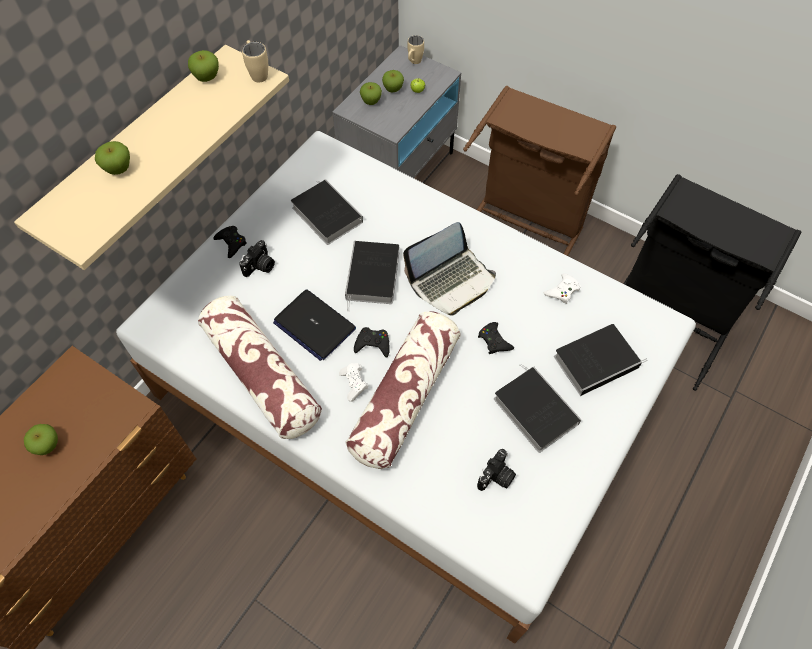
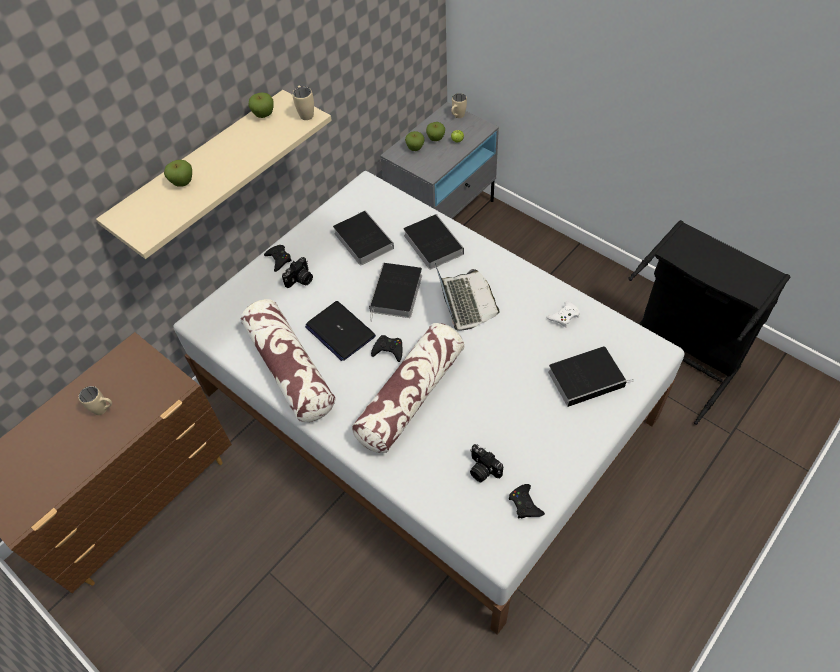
camera: 10 degrees right, 5 degrees down
apple [24,424,58,455] -> beige mug [78,386,112,415]
white game controller [339,363,368,402] -> none
laptop [403,222,496,316] -> laptop turned 75 degrees counterclockwise [435,263,499,331]
brown laundry basket [463,86,616,256] -> none
camera [477,449,516,491] -> camera turned 90 degrees clockwise [470,444,503,482]
black game controller [478,322,514,354] -> black game controller moved to [509,484,545,519]
book [494,364,582,453] -> book moved to [403,214,464,270]

